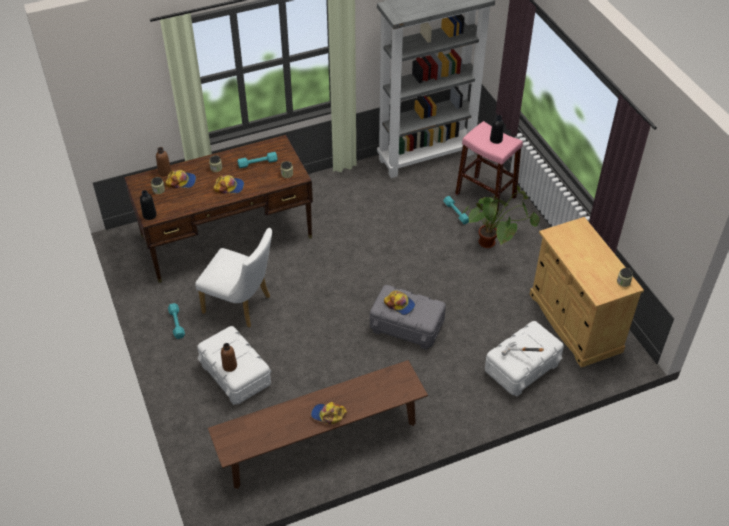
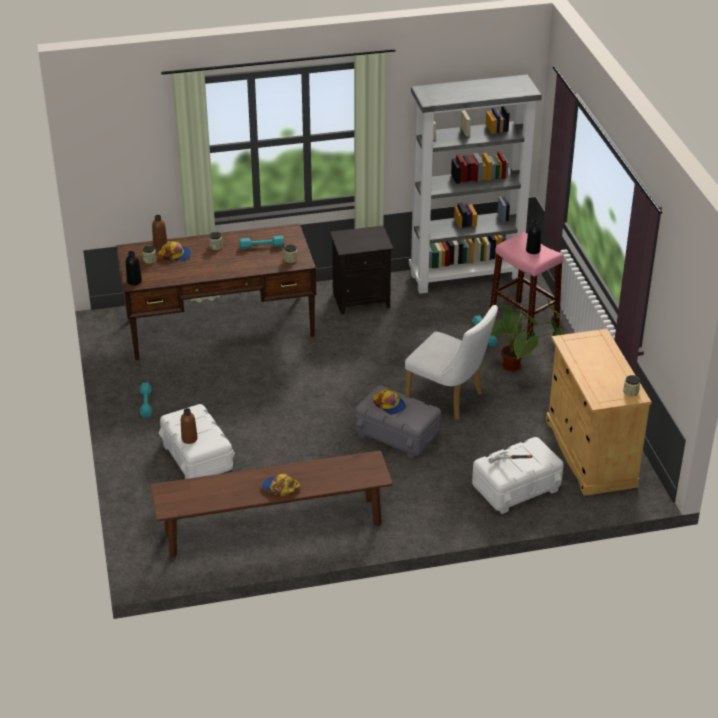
camera: 10 degrees right, 10 degrees down
white chair [195,228,272,327] -> white chair moved to [405,305,498,420]
cap [214,175,244,194] -> none
none -> black nightstand [330,225,394,315]

